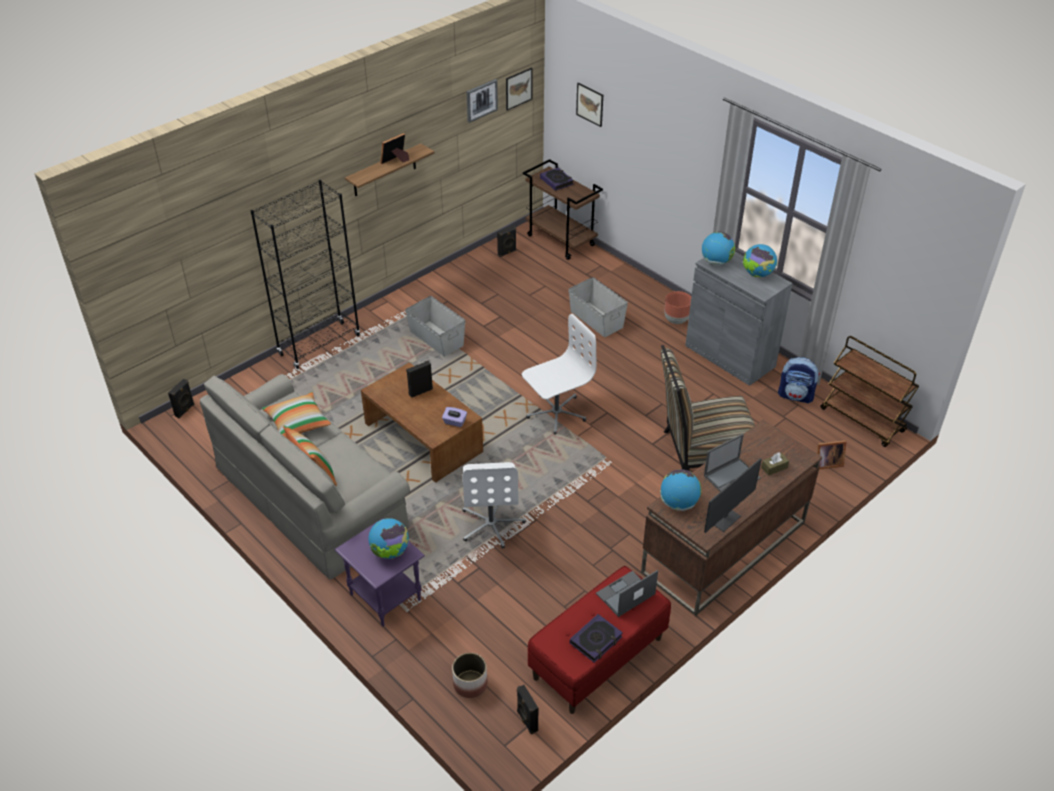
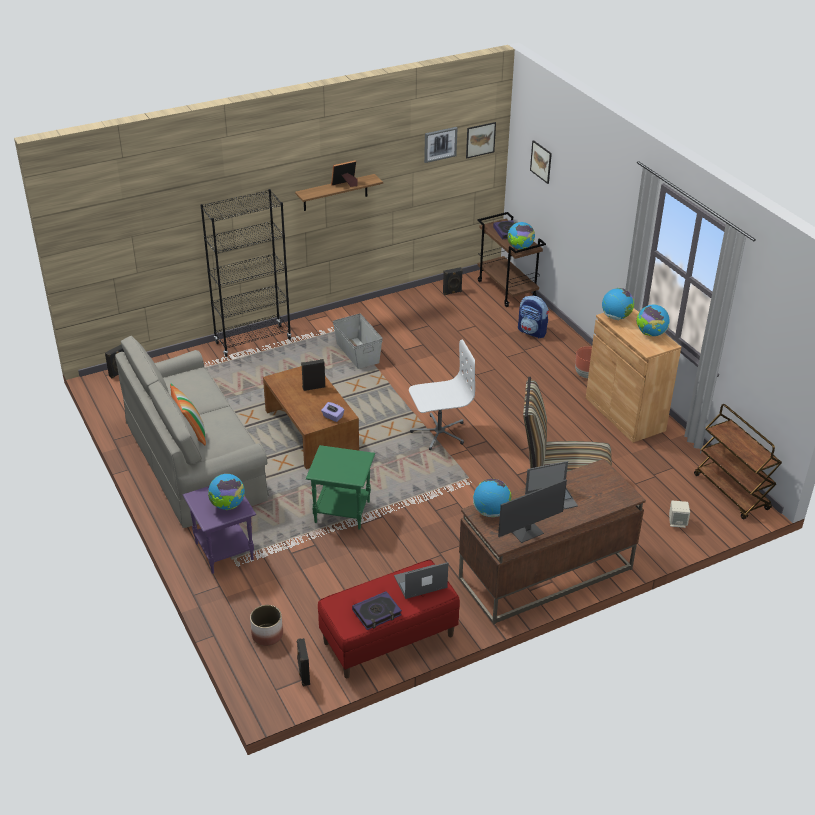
camera: 15 degrees right, 5 degrees down
pillow [262,392,331,438] -> none
white office chair [462,462,526,549] -> green side table [306,445,375,530]
grey storage box [568,277,628,337] -> none
grey cabinet [685,252,793,386] -> brown cabinet [586,308,681,443]
brown tissue box [761,453,789,476] -> none
backpack [778,357,820,404] -> backpack moved to [518,296,549,338]
picture frame [817,440,846,469] -> beige speaker [669,501,690,528]
none -> globe [507,222,535,250]

